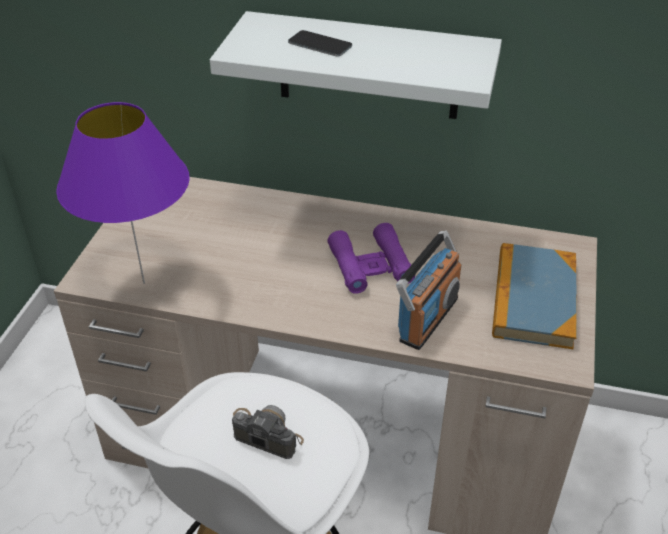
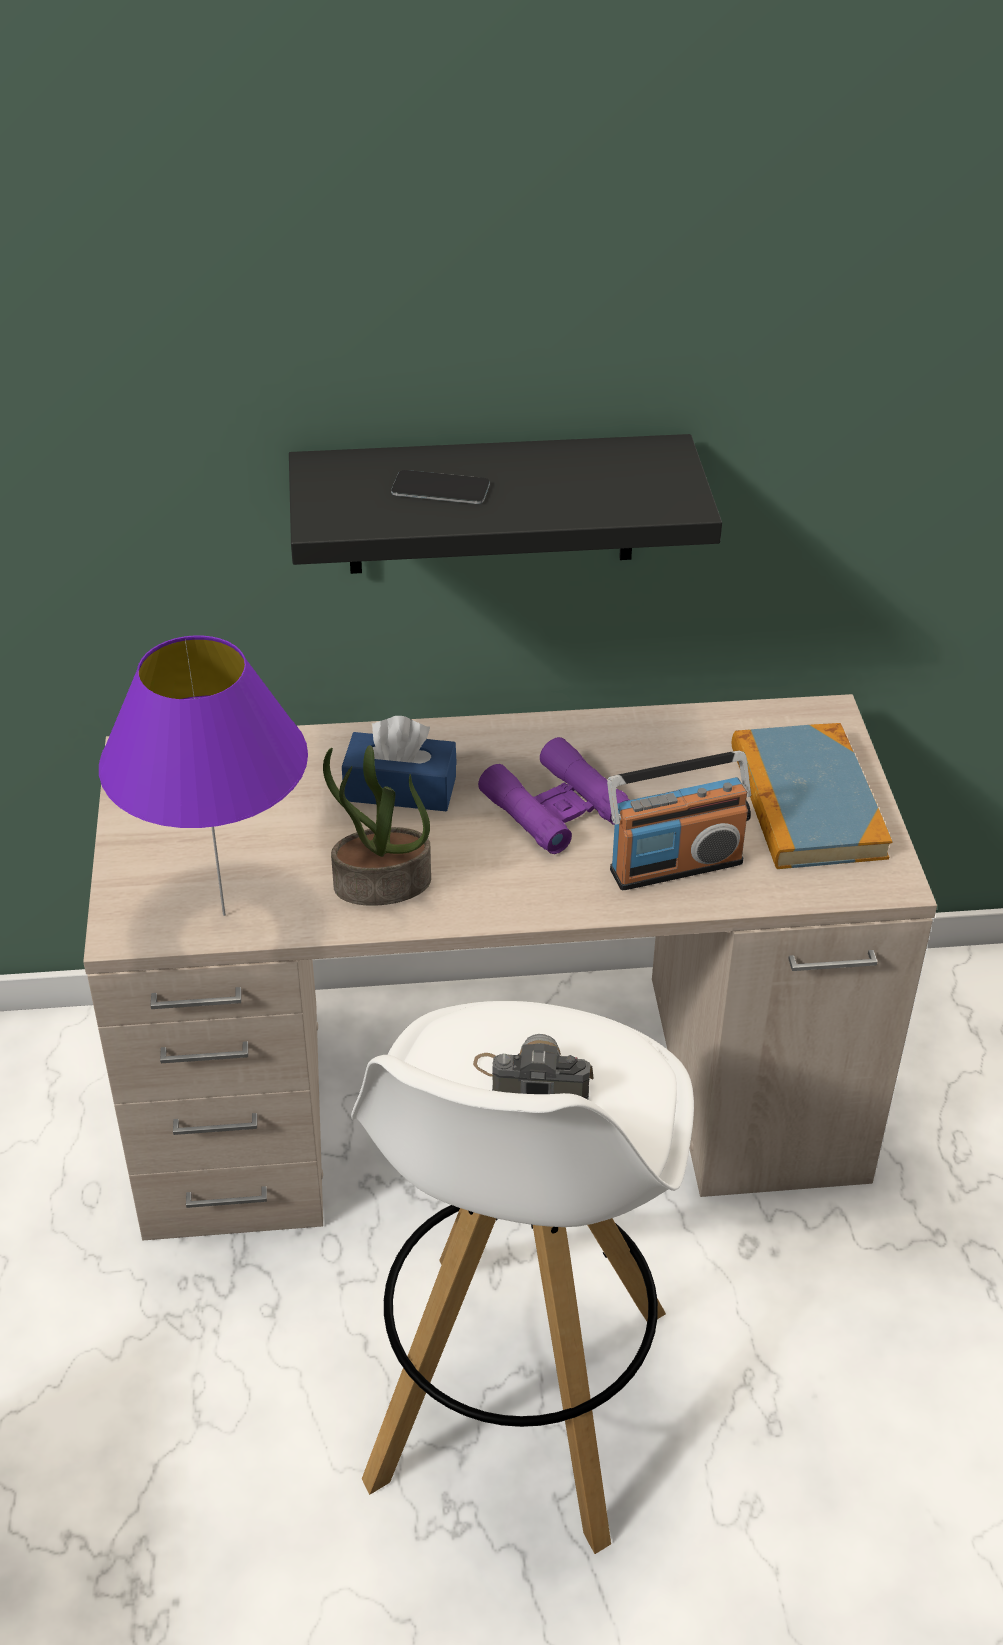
camera: 20 degrees left, 0 degrees up
white shelf [210,11,502,119] -> black shelf [289,434,722,574]
radio [396,231,461,350] -> radio turned 60 degrees clockwise [607,750,751,890]
none -> potted plant [323,745,431,906]
none -> blue tissue box [342,716,457,811]

